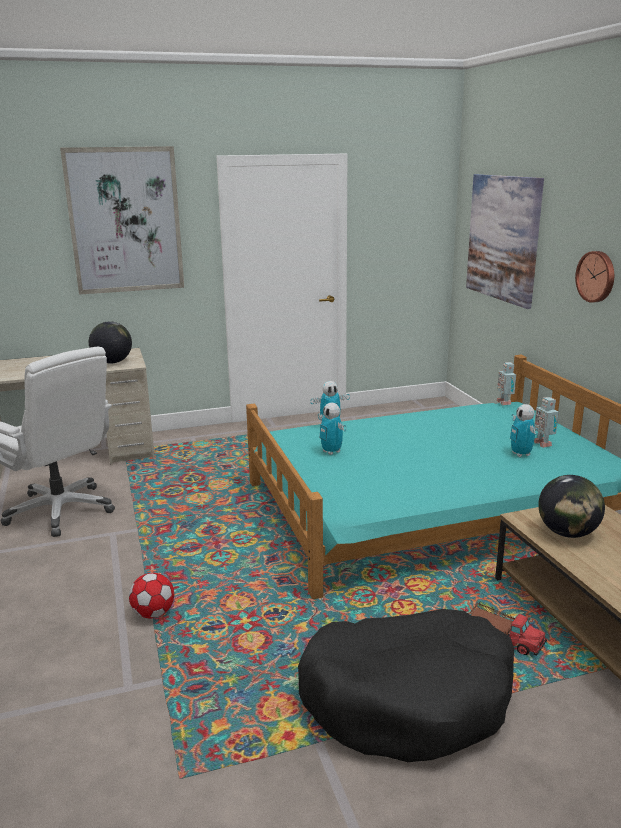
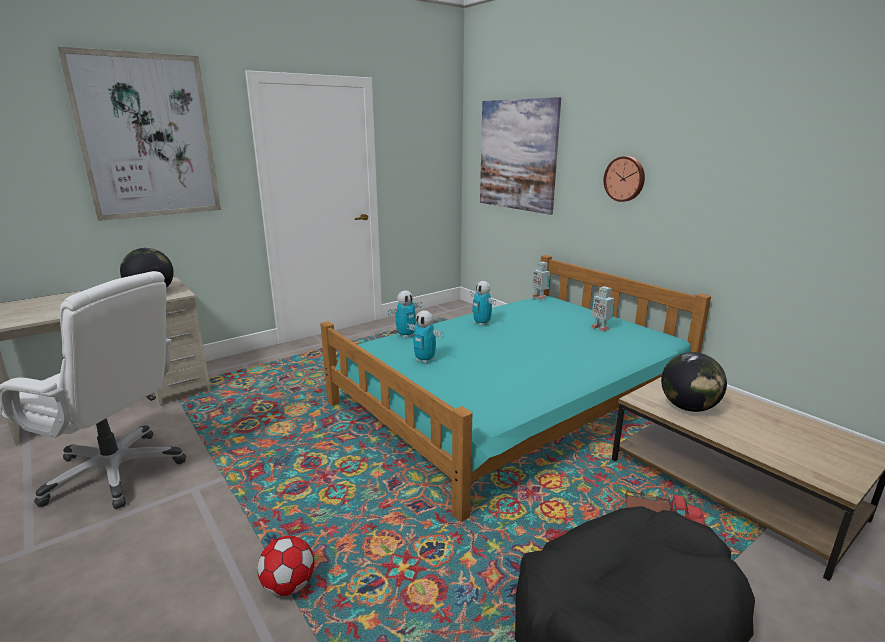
camera: 20 degrees left, 0 degrees up
toy robot [510,404,538,457] -> toy robot moved to [470,281,496,326]

